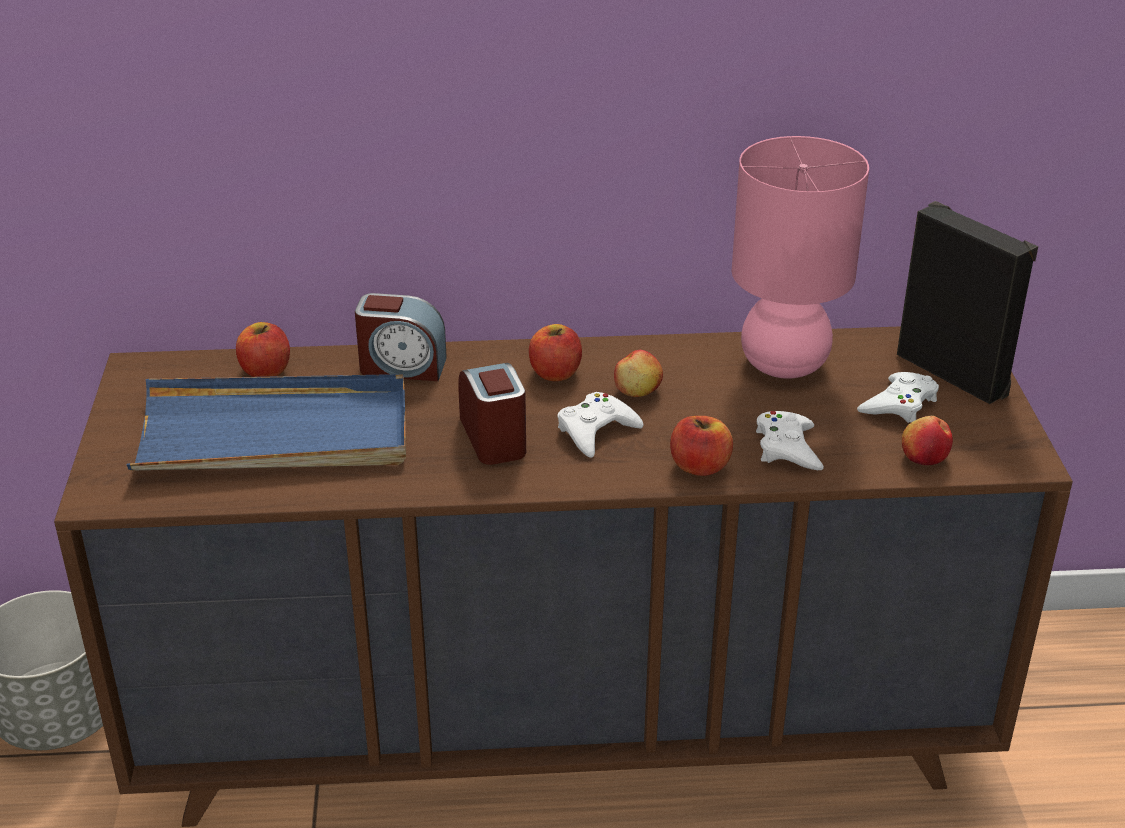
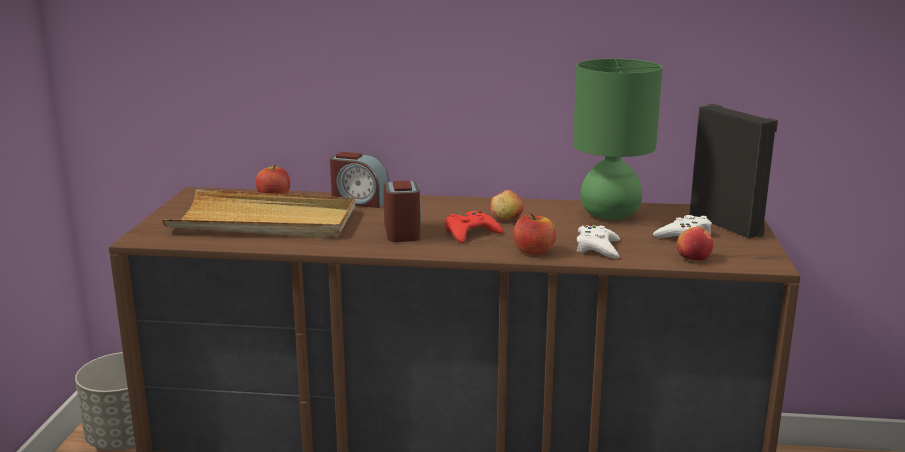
camera: 10 degrees right, 15 degrees down
blue tray [127,374,406,470] -> beige tray [162,189,355,238]
apple [529,324,582,381] -> none
white game controller [557,392,643,458] -> red game controller [445,211,503,243]
pink table lamp [732,136,869,379] -> green table lamp [573,58,663,220]

